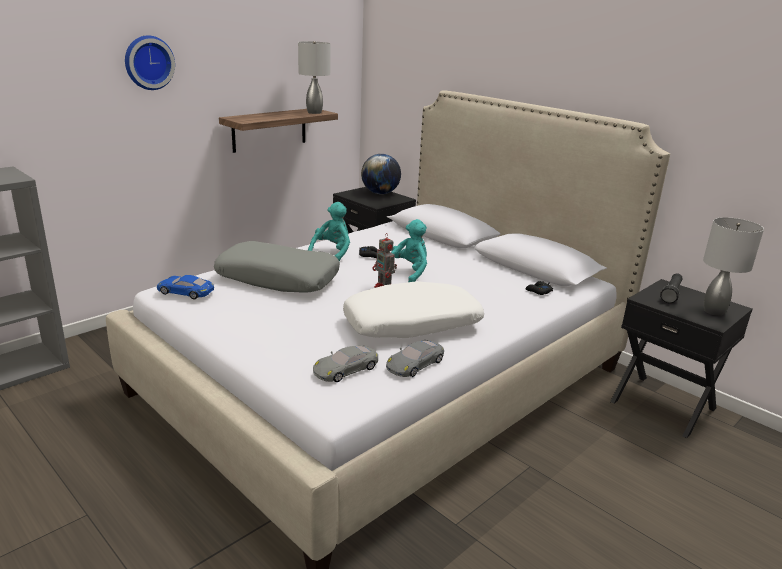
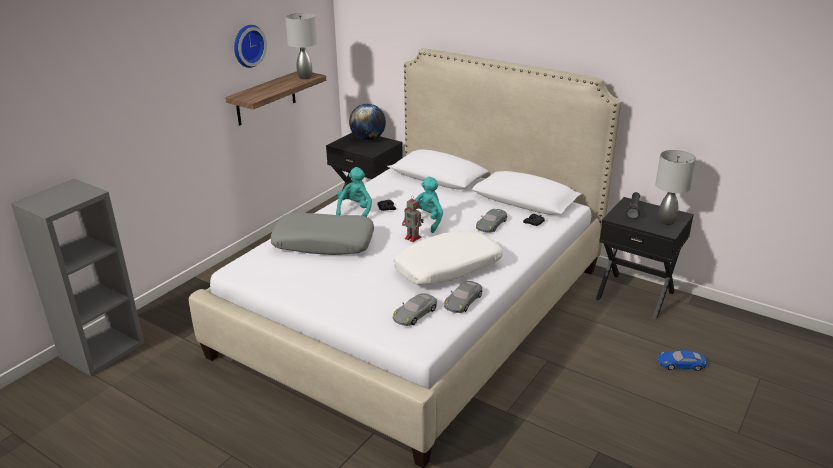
camera: 10 degrees left, 5 degrees up
wall clock [125,35,175,90] -> wall clock moved to [234,25,267,68]
blue toy car [157,275,214,299] -> blue toy car moved to [658,349,707,371]
none -> grey toy car [476,209,507,233]

